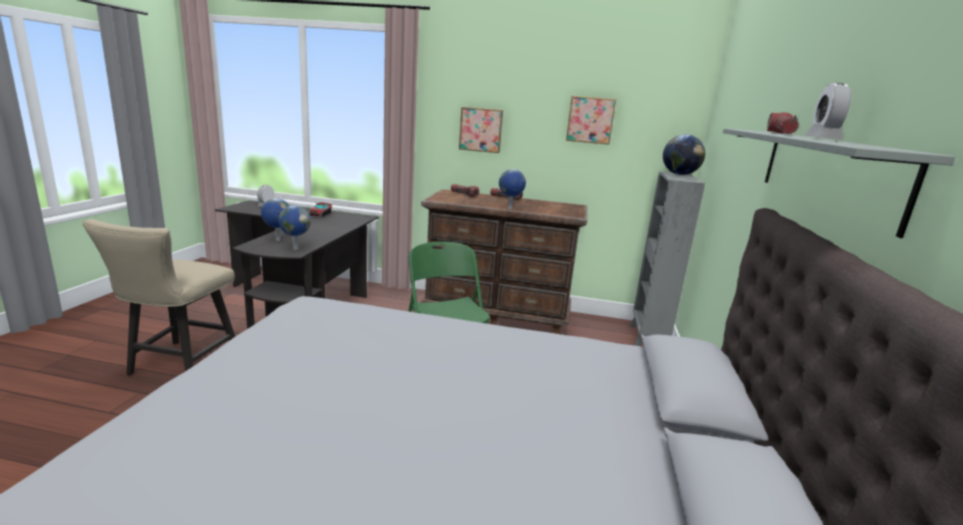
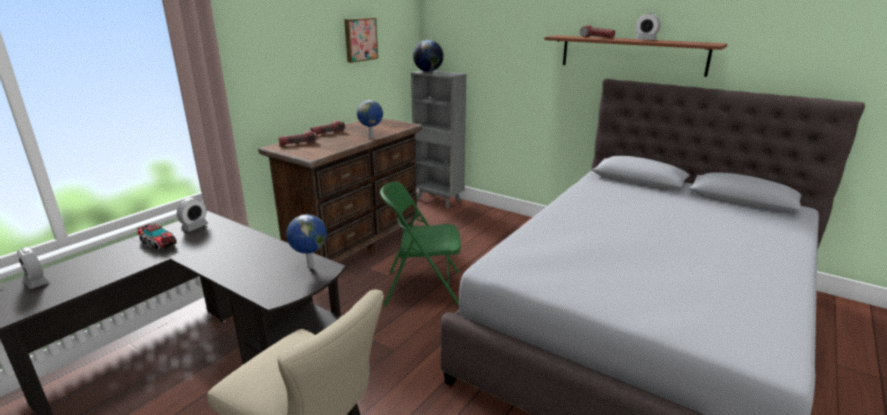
camera: 65 degrees left, 5 degrees up
globe [261,198,290,241] -> none
picture [459,107,503,153] -> none
grey shelf [723,128,955,238] -> brown shelf [544,35,728,77]
none -> alarm clock [177,198,208,232]

